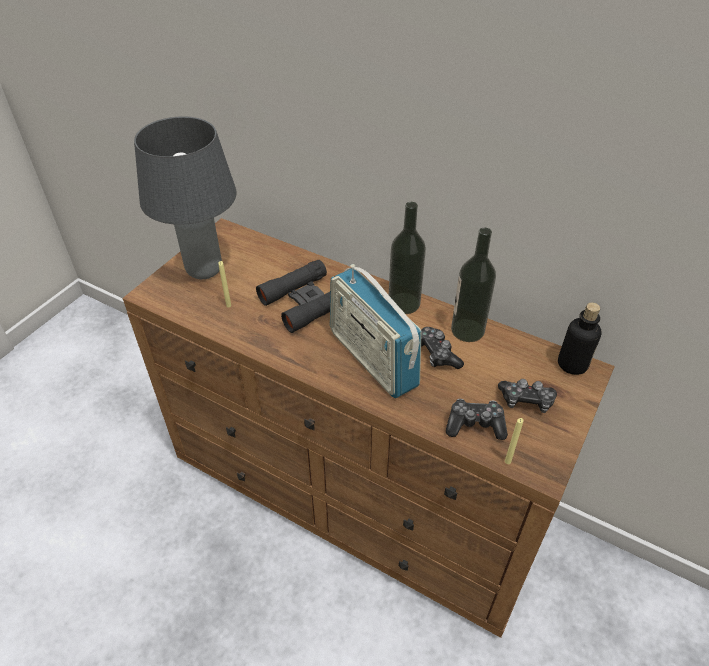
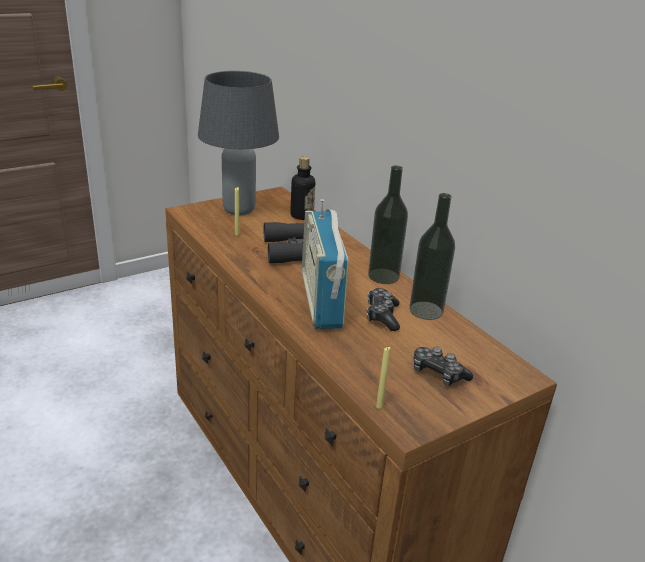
camera: 25 degrees right, 15 degrees down
game controller [446,399,508,440] -> none
bottle [558,303,602,375] -> bottle moved to [290,156,315,220]

